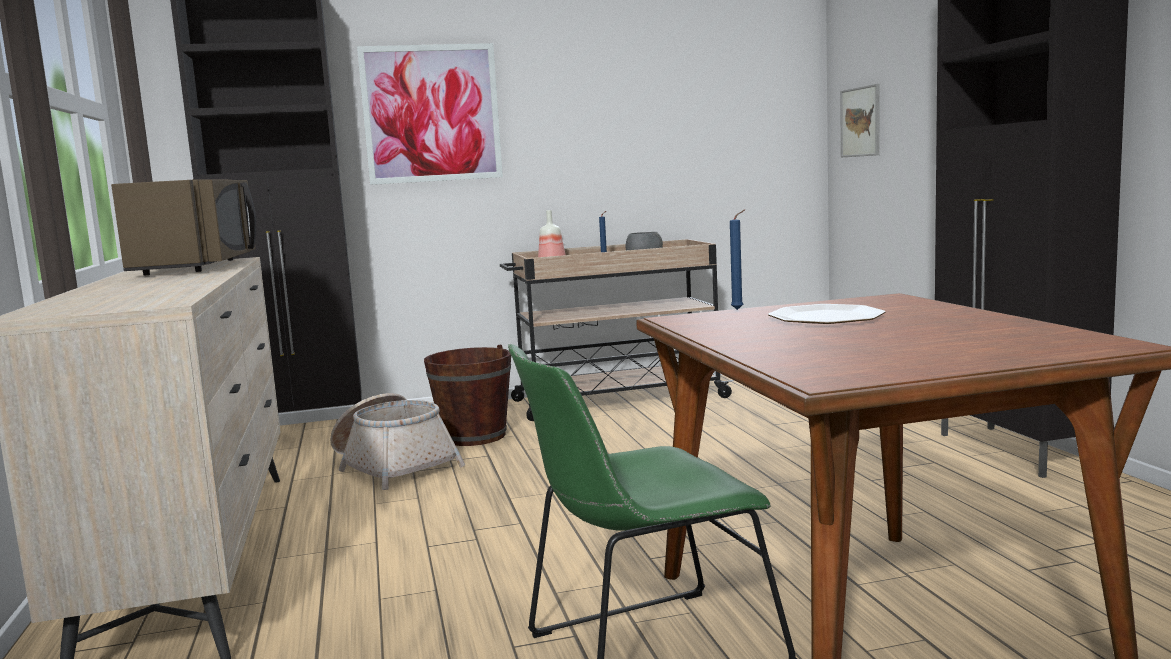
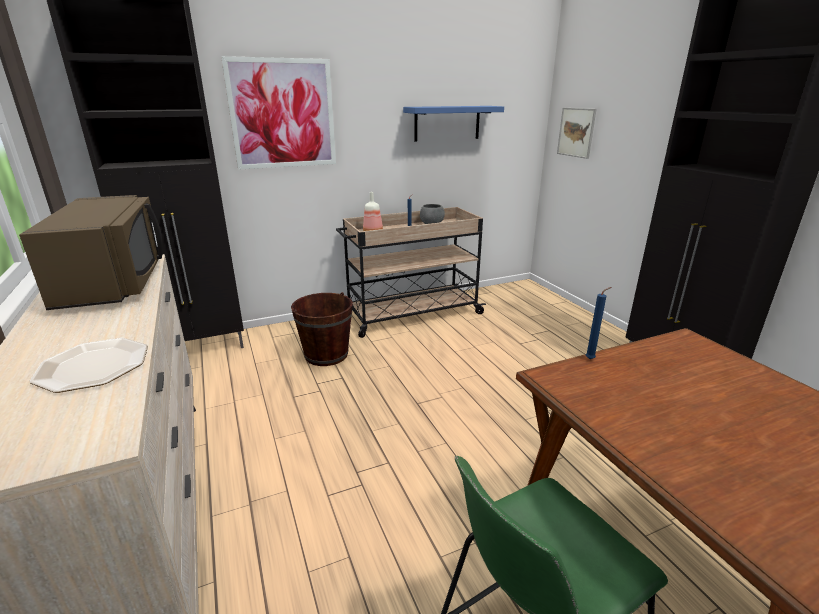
camera: 10 degrees left, 15 degrees up
basket [330,393,465,490] -> none
plate [768,304,886,324] -> plate moved to [30,338,148,393]
none -> blue shelf [403,106,504,141]

